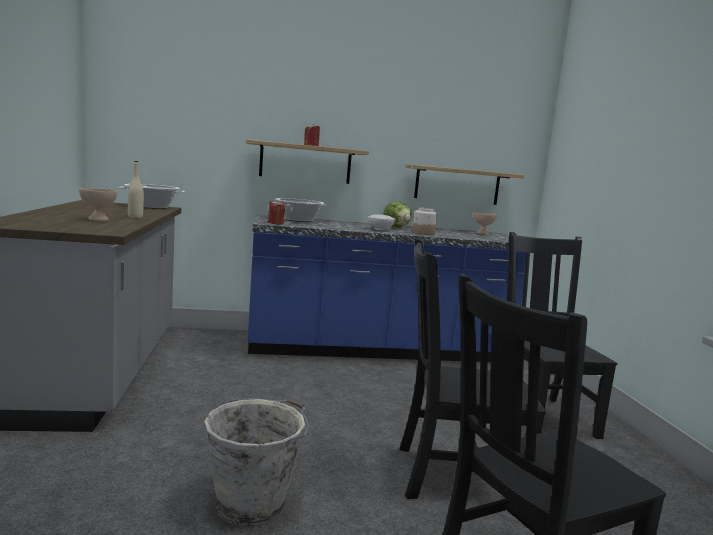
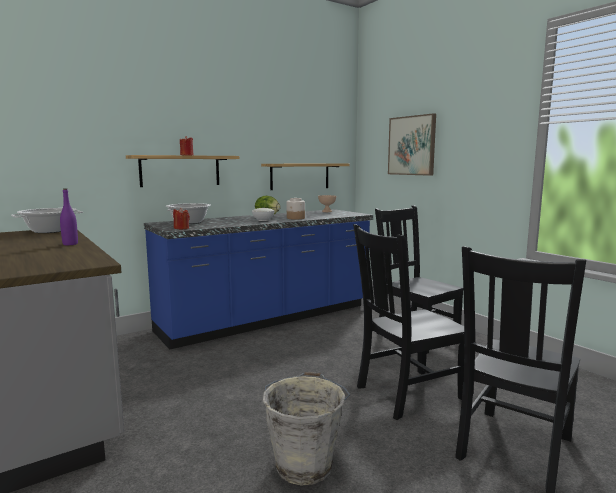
camera: 25 degrees left, 0 degrees up
beige bowl [79,188,117,221] -> none
beige bottle [128,161,144,218] -> purple bottle [60,189,78,245]
none -> picture [388,113,436,176]

